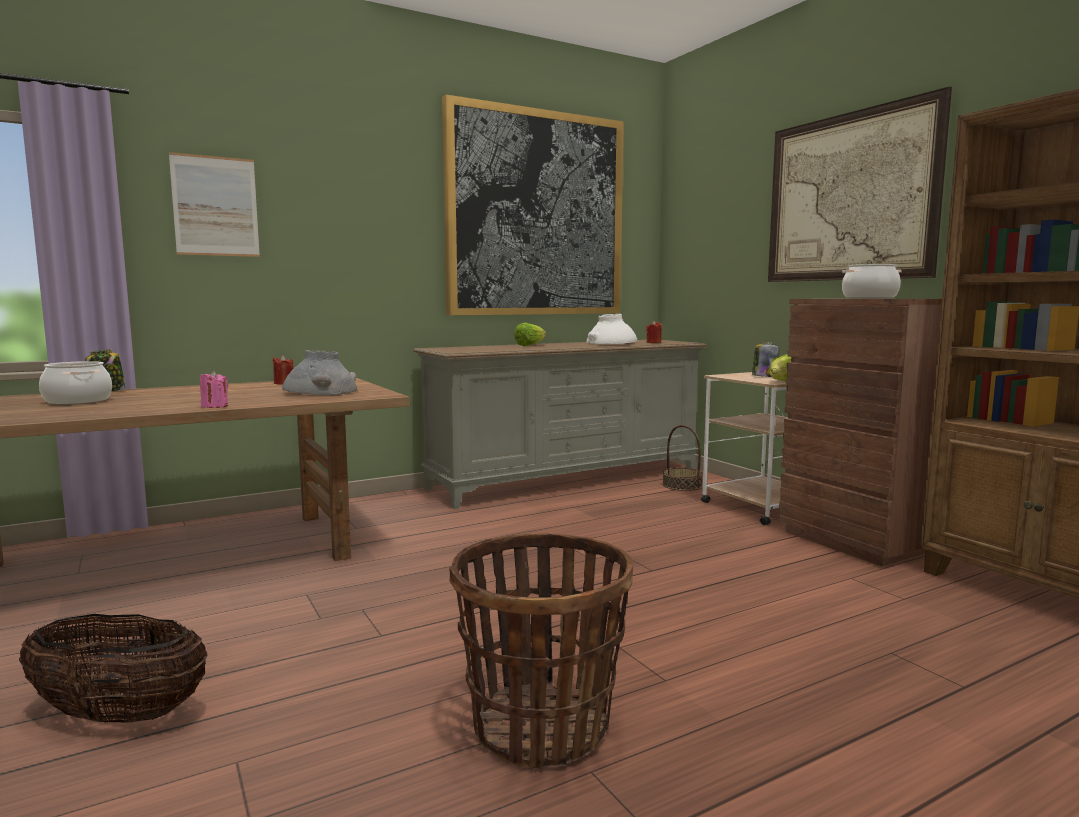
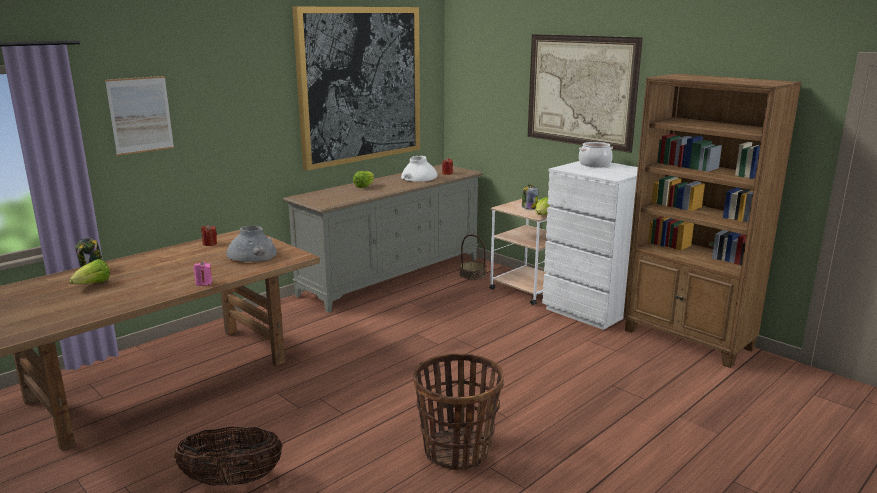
camera: 15 degrees left, 10 degrees up
cooking pot [39,361,112,405] -> lettuce [69,259,110,284]
brown dresser [778,299,942,567] -> white dresser [542,161,638,330]

